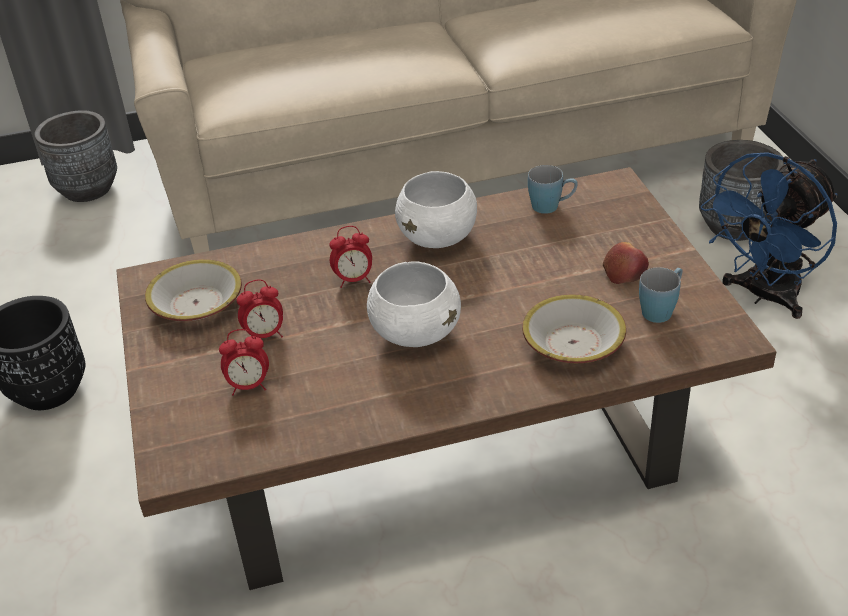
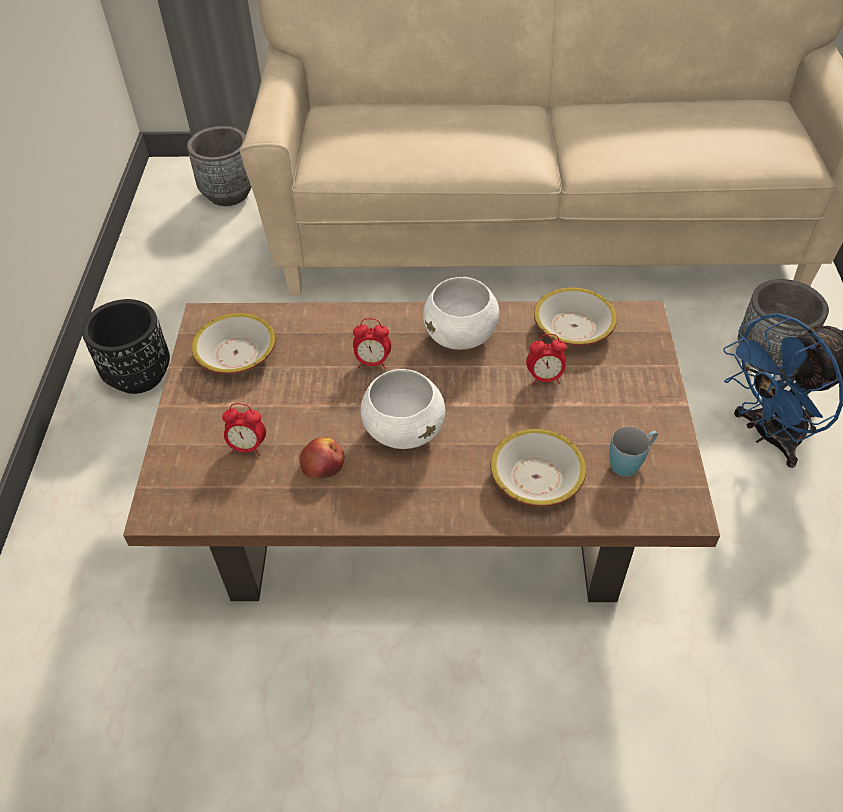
camera: 15 degrees right, 10 degrees up
alarm clock [237,279,283,338] -> alarm clock moved to [526,334,567,385]
blue mug [528,165,578,214] -> bowl [534,287,617,346]
apple [603,242,649,284] -> apple moved to [299,437,345,479]

